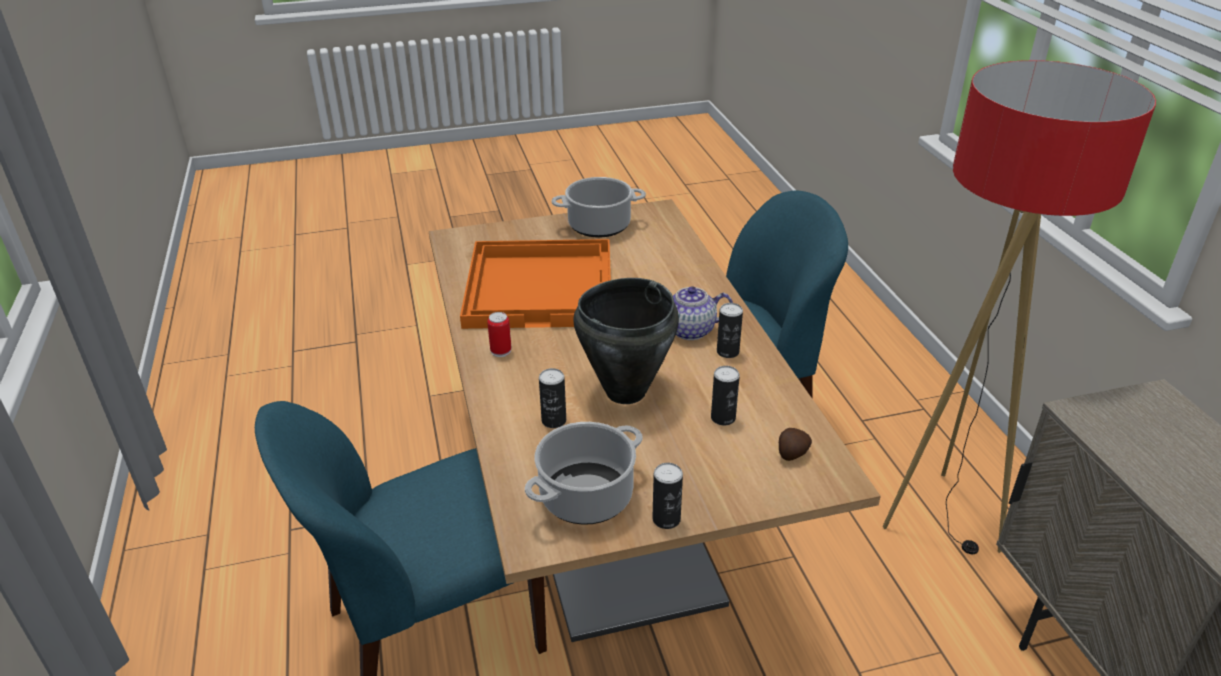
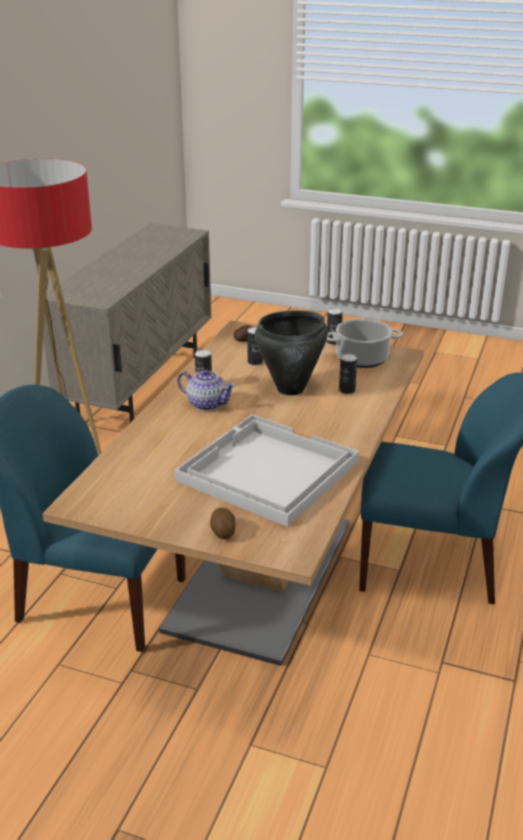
camera: 145 degrees left, 5 degrees down
orange tray [460,239,611,329] -> white tray [175,415,359,527]
can [487,312,511,357] -> none
cooking pot [552,177,646,238] -> none
none -> potato [210,508,235,539]

